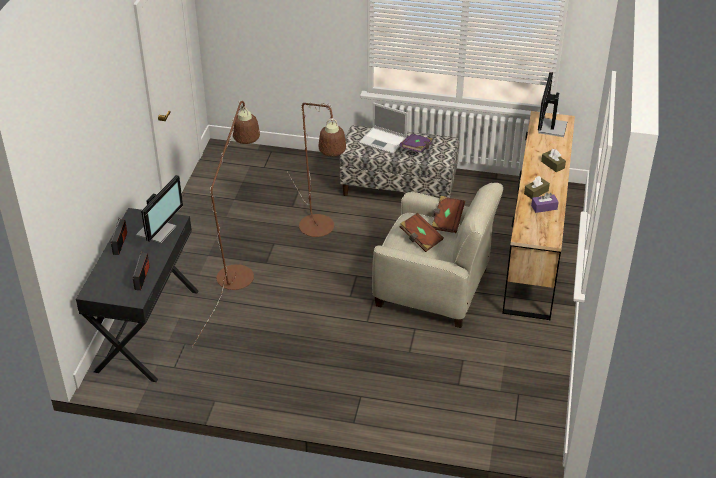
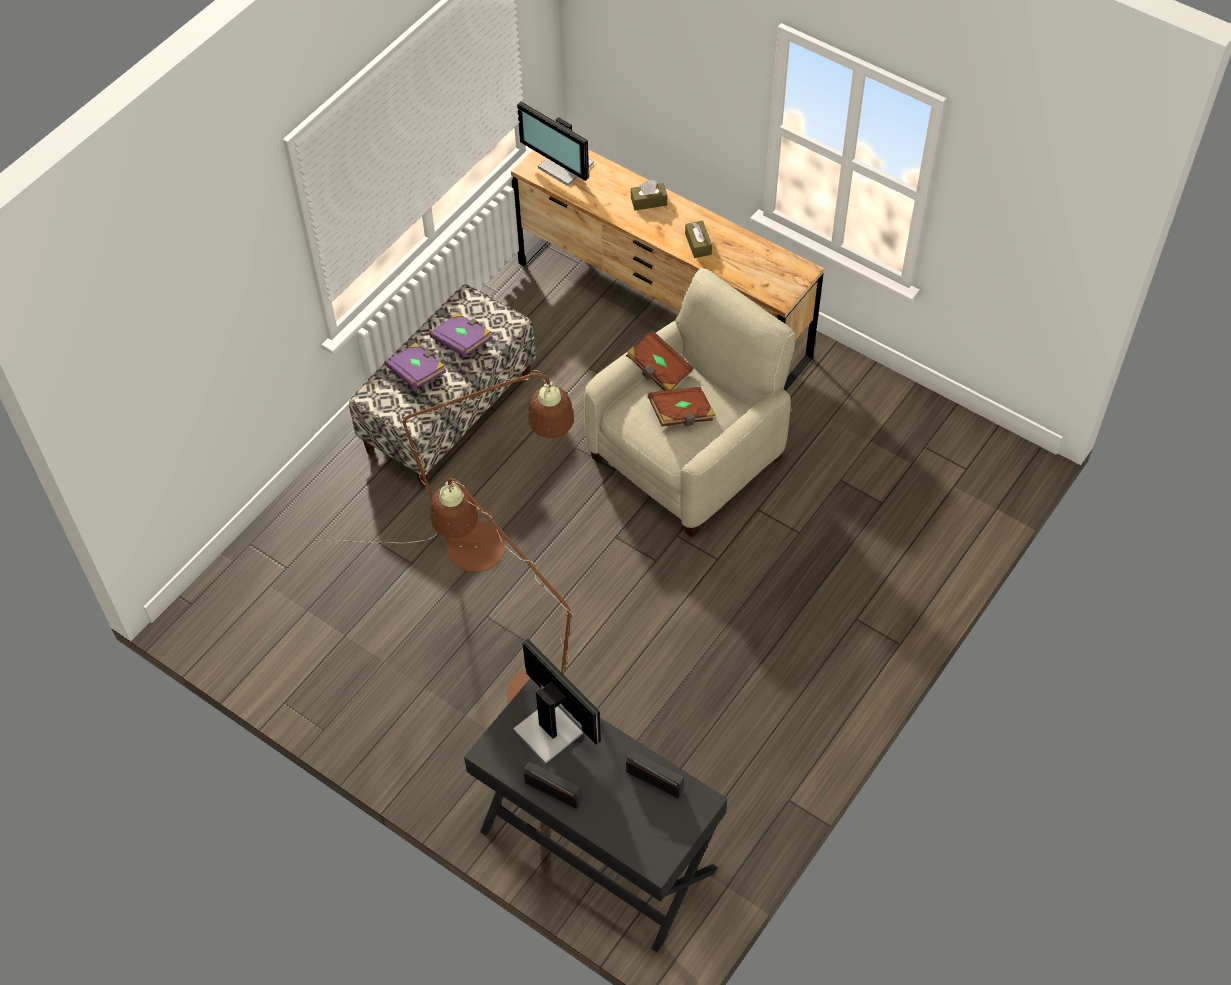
camera: 65 degrees left, 15 degrees up
laptop [359,103,408,154] -> purple book [384,343,446,389]
purple tissue box [531,192,559,213] -> none

